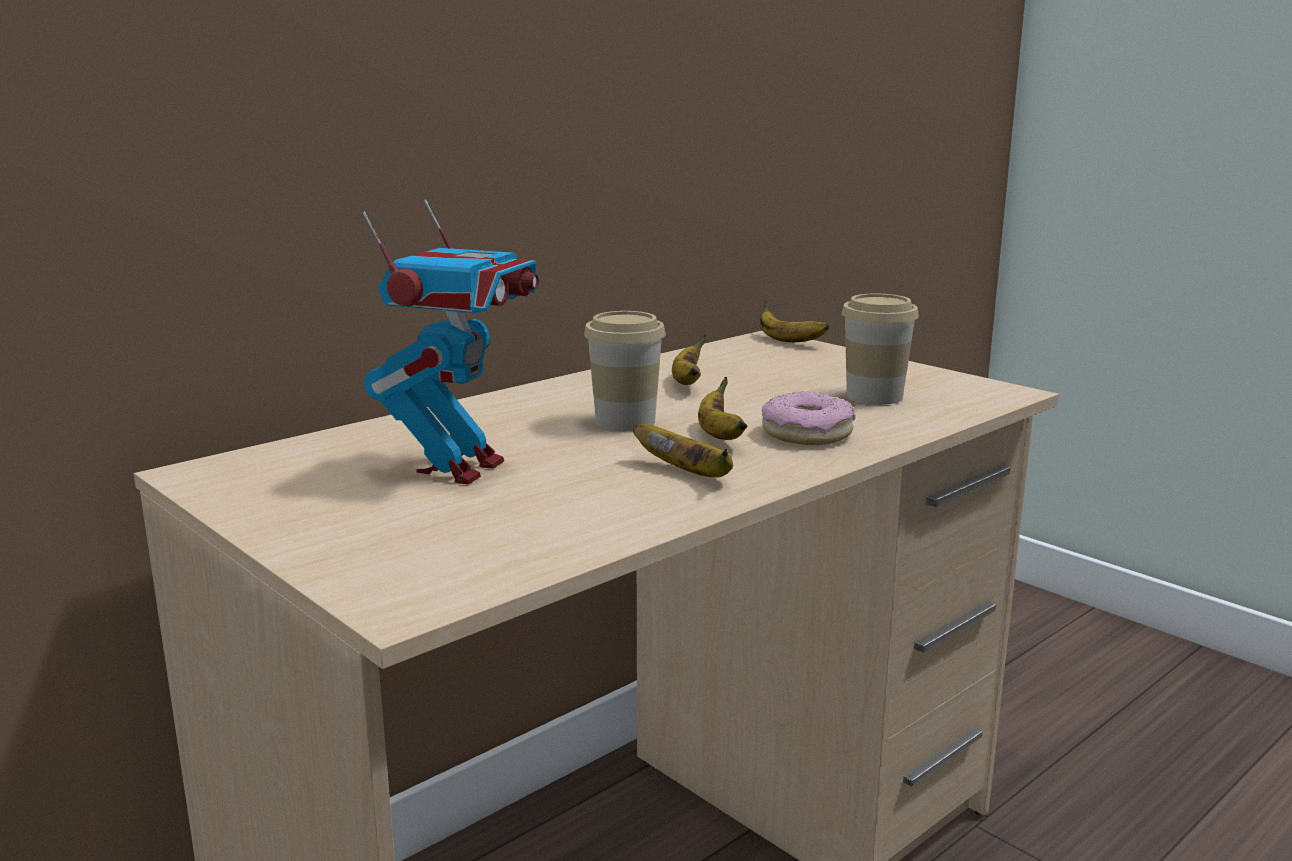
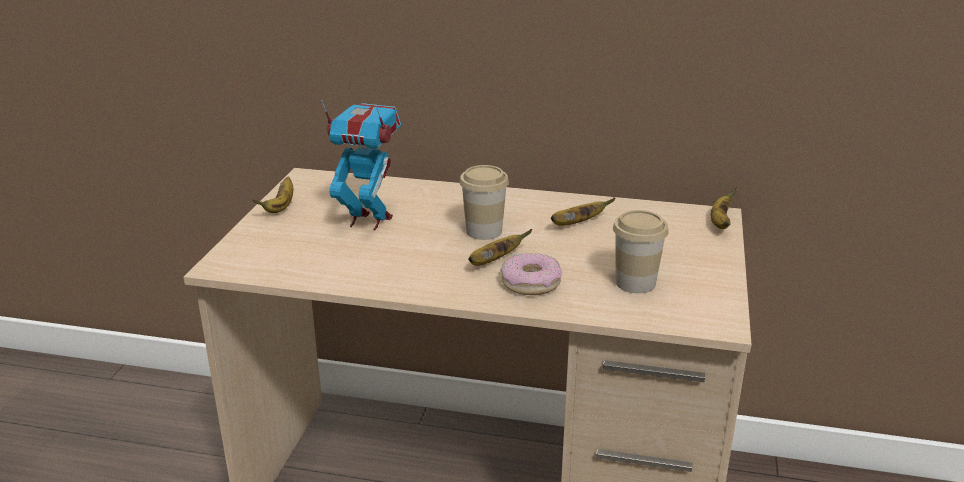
camera: 55 degrees right, 10 degrees up
toy robot [363,199,539,485] -> toy robot turned 150 degrees counterclockwise [320,99,401,231]
banana [633,424,733,477] -> banana moved to [253,177,293,213]

